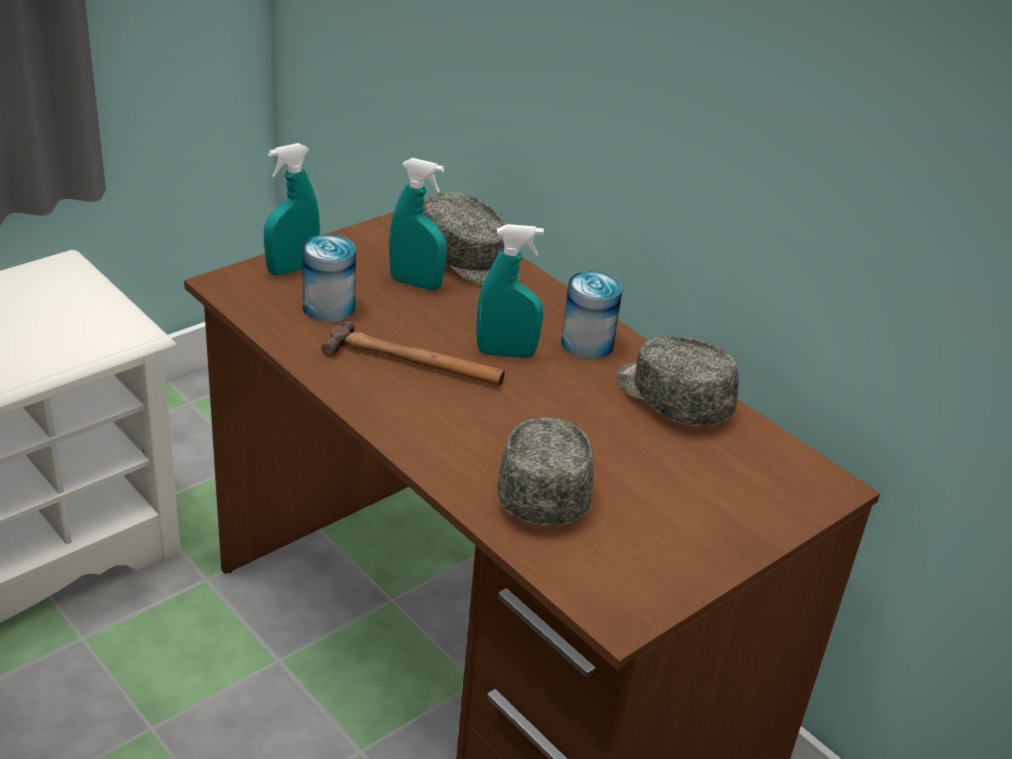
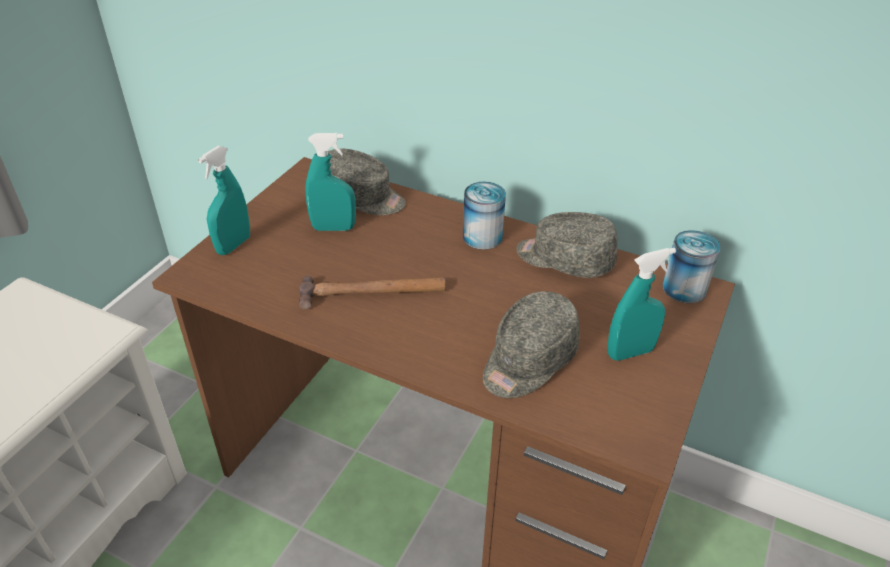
camera: 20 degrees left, 5 degrees up
can [302,235,356,322] -> can moved to [663,230,720,303]
turquoise spray bottle [476,224,544,358] -> turquoise spray bottle moved to [607,248,676,361]
grey cap [497,417,594,526] -> grey cap turned 120 degrees counterclockwise [483,291,580,398]

